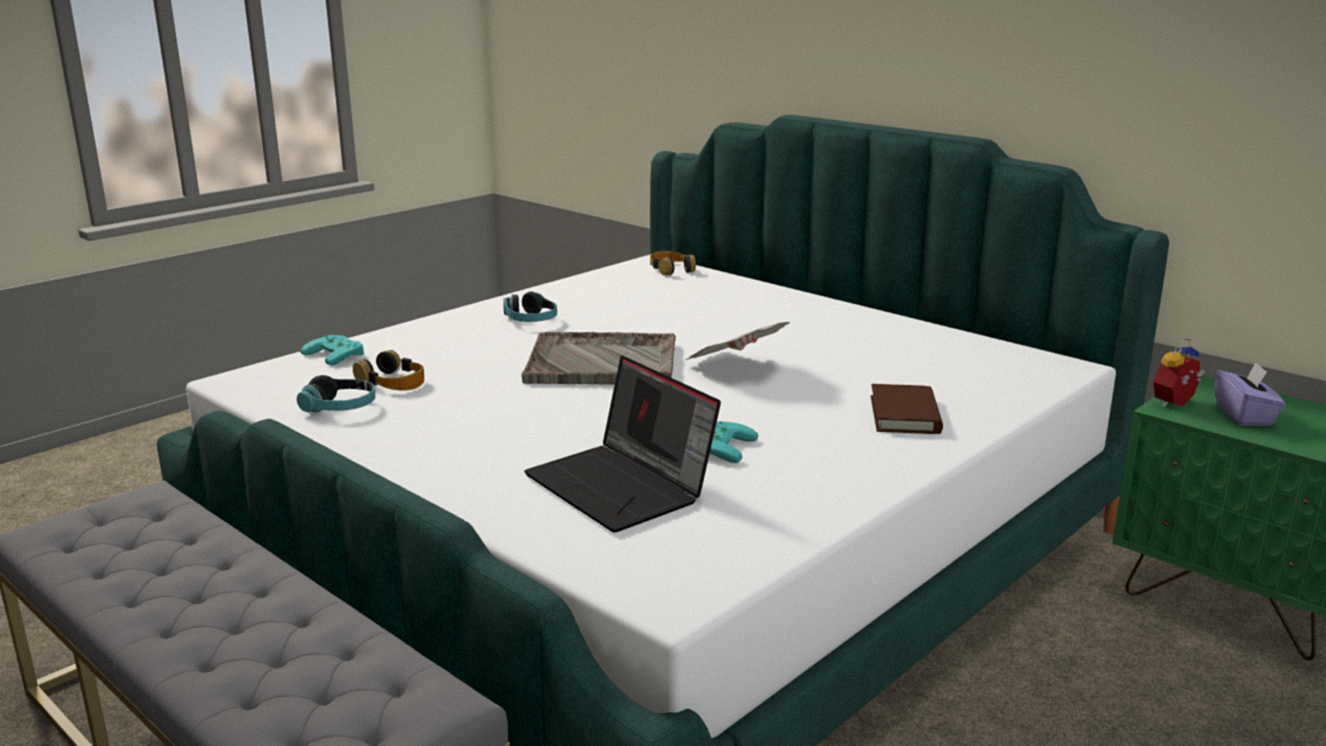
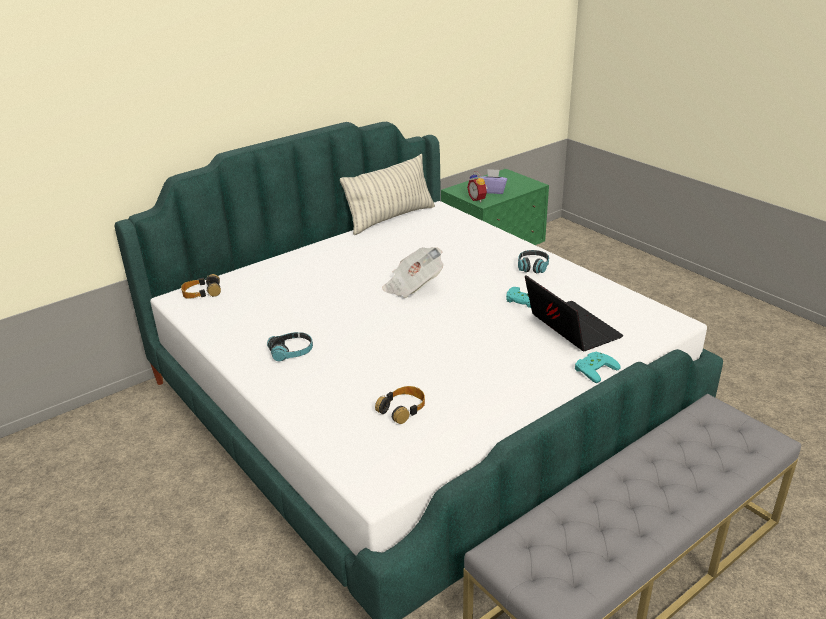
camera: 80 degrees left, 10 degrees up
headphones [297,375,375,412] -> headphones moved to [518,250,549,273]
turquoise game controller [301,335,364,366] -> turquoise game controller moved to [575,351,621,383]
grey tray [522,332,676,385] -> none
laptop [524,355,721,532] -> laptop turned 90 degrees counterclockwise [525,275,623,351]
brown book [871,384,943,434] -> none
none -> pillow [340,154,435,235]

